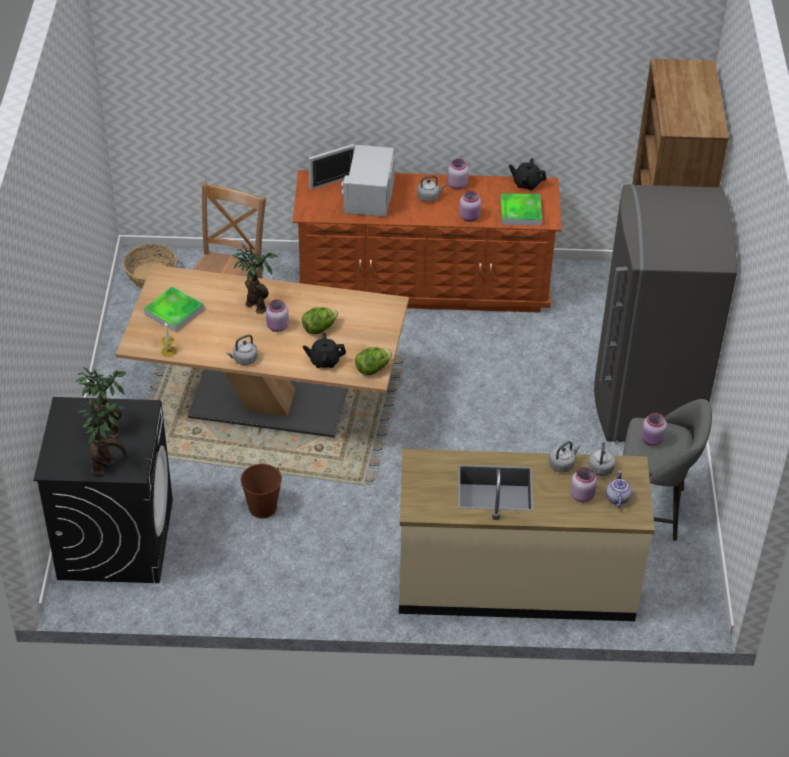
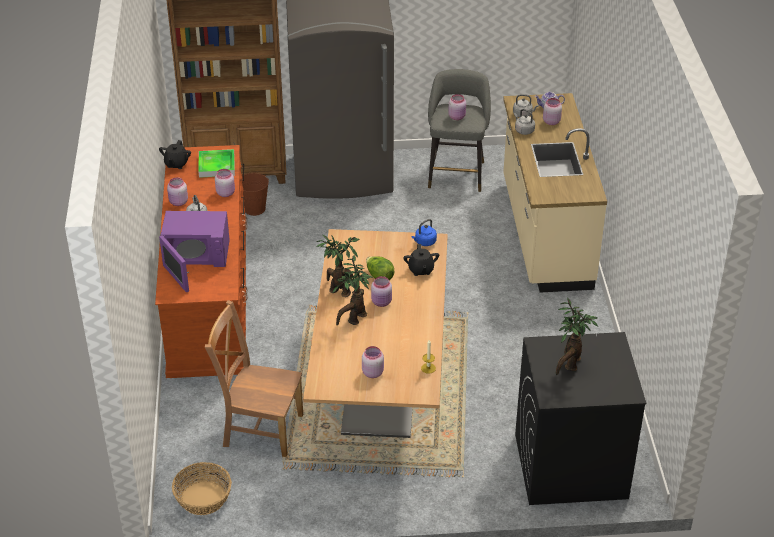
camera: 95 degrees left, 5 degrees down
potted plant [76,398,128,476] -> potted plant moved to [317,235,359,297]
tray [144,287,204,332] -> pink jar [362,346,384,378]
grey kettle [226,335,258,365] -> none
brown bucket [241,464,282,518] -> brown bucket moved to [242,172,269,216]
white microwave [309,144,395,217] -> purple microwave [159,211,230,292]
lettuce [355,347,392,375] -> blue kettle [411,219,437,246]

